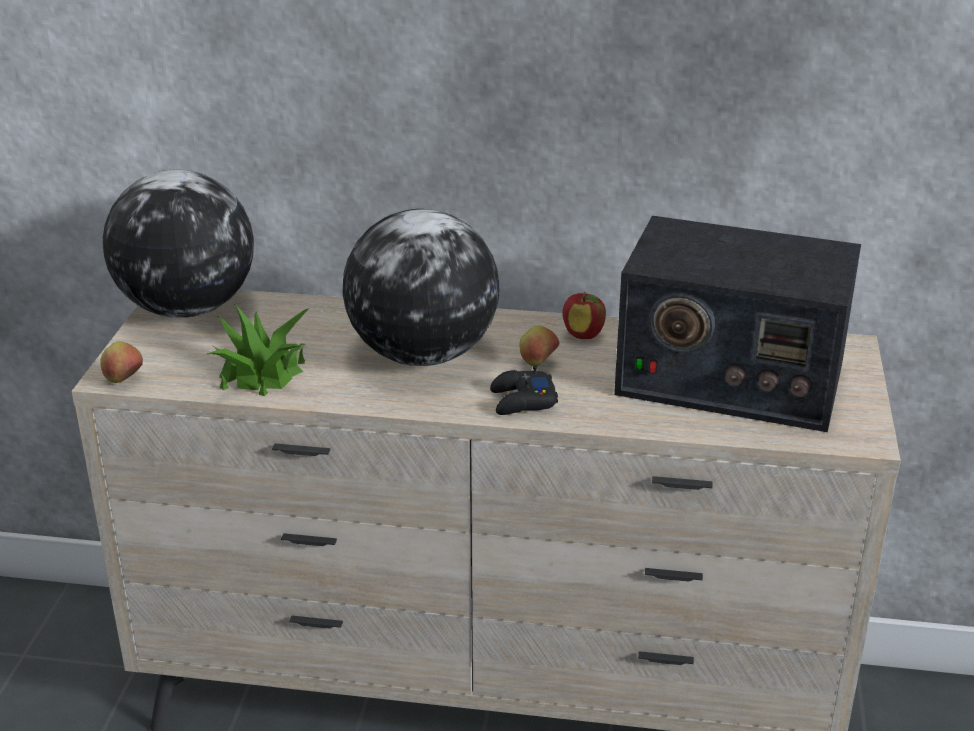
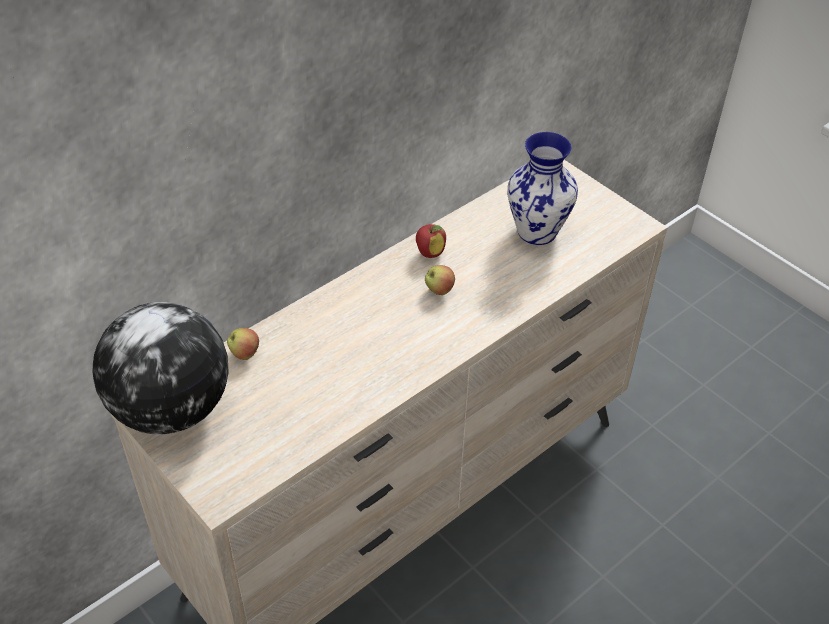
camera: 50 degrees left, 15 degrees up
apple [100,342,143,383] -> apple moved to [227,328,259,360]
potted plant [207,303,309,396] -> none
globe [342,209,500,366] -> none
black game controller [490,365,558,415] -> none
radio [614,216,861,432] -> vase [507,132,578,245]

